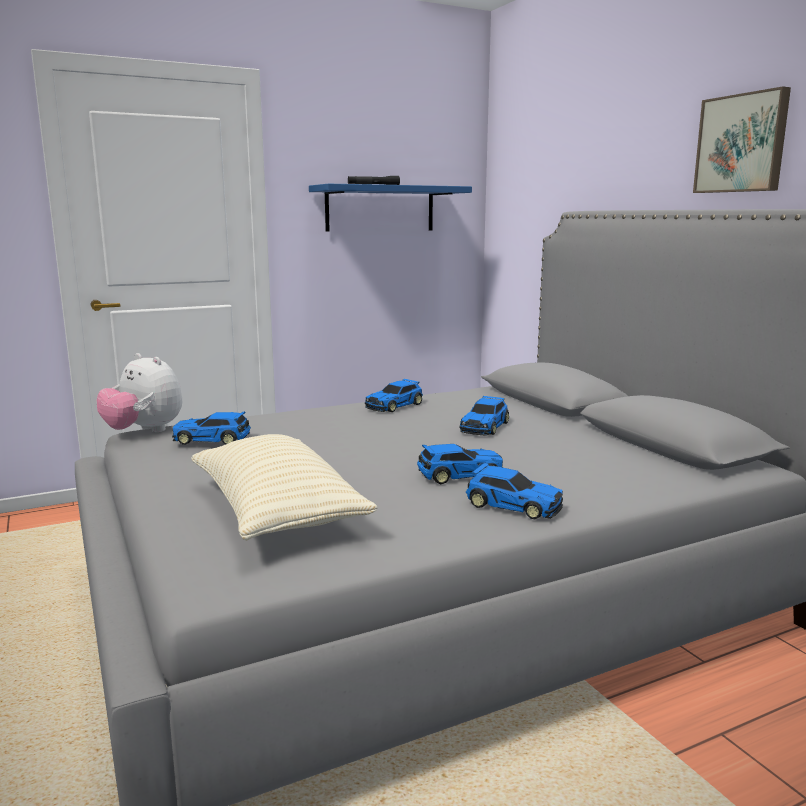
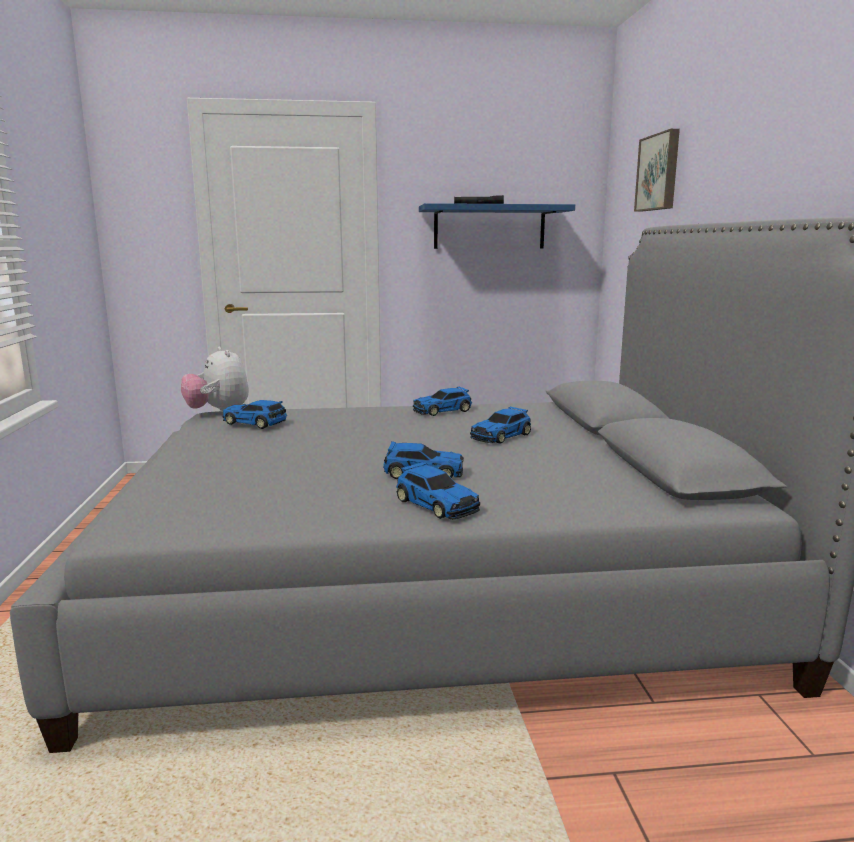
camera: 20 degrees right, 0 degrees up
beige pillow [191,434,378,540] -> none
picture [693,86,791,193] -> picture moved to [634,129,680,212]

